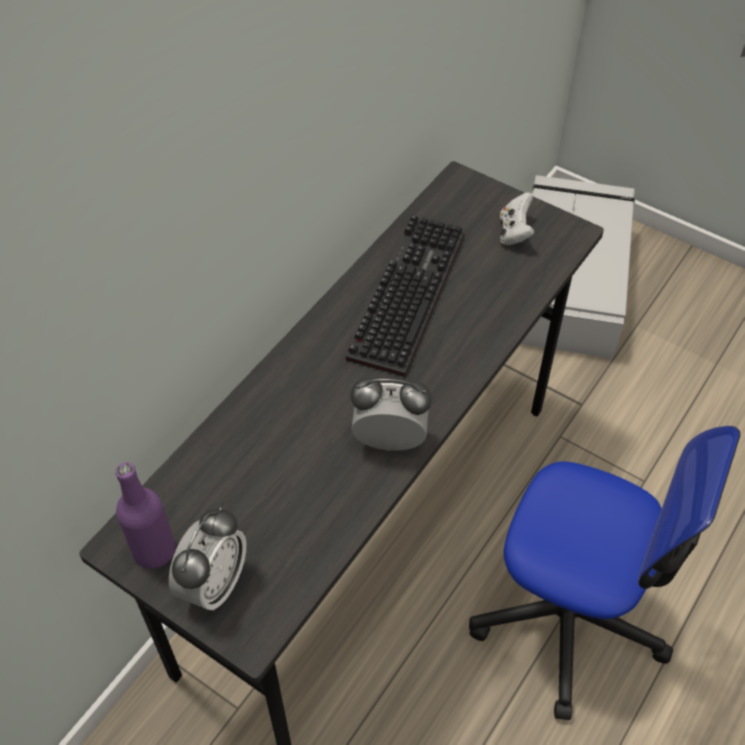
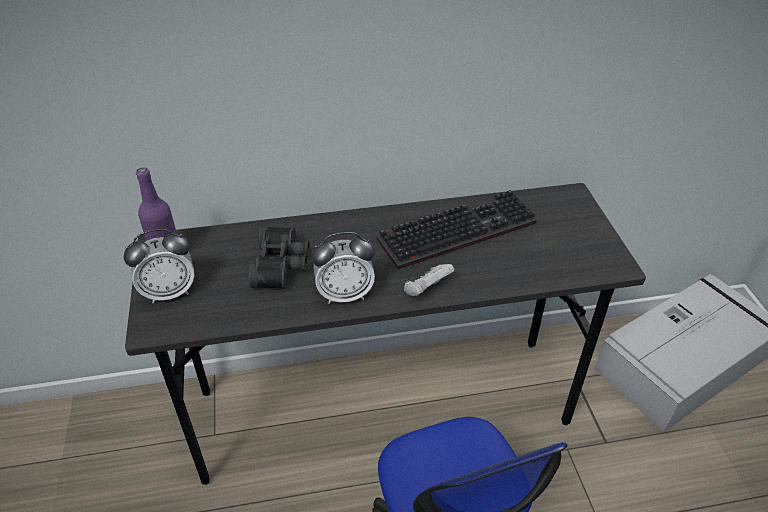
camera: 45 degrees right, 10 degrees down
alarm clock [350,377,432,451] -> alarm clock turned 120 degrees clockwise [311,232,375,304]
white game controller [500,192,535,245] -> white game controller moved to [404,264,455,297]
none -> black binoculars [249,227,310,289]

